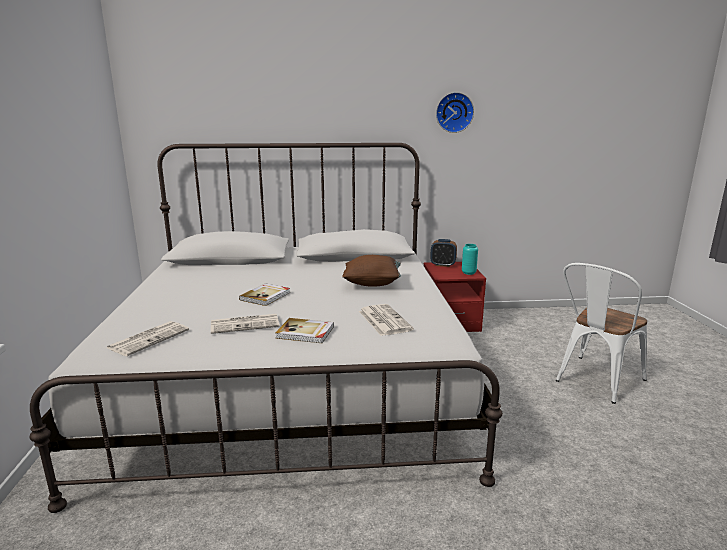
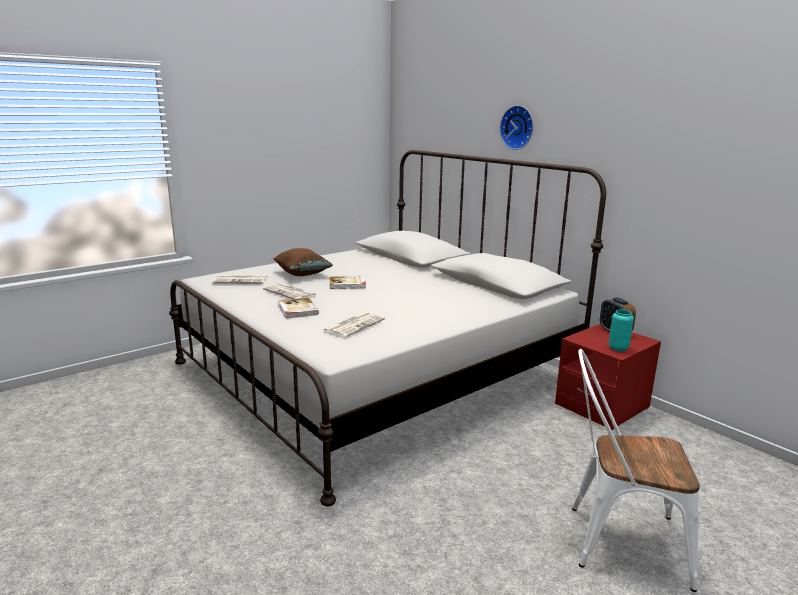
camera: 55 degrees right, 0 degrees up
brown pillow [342,255,401,287] -> brown pillow moved to [273,248,333,276]
wall clock [436,92,474,133] -> wall clock moved to [500,105,533,150]

